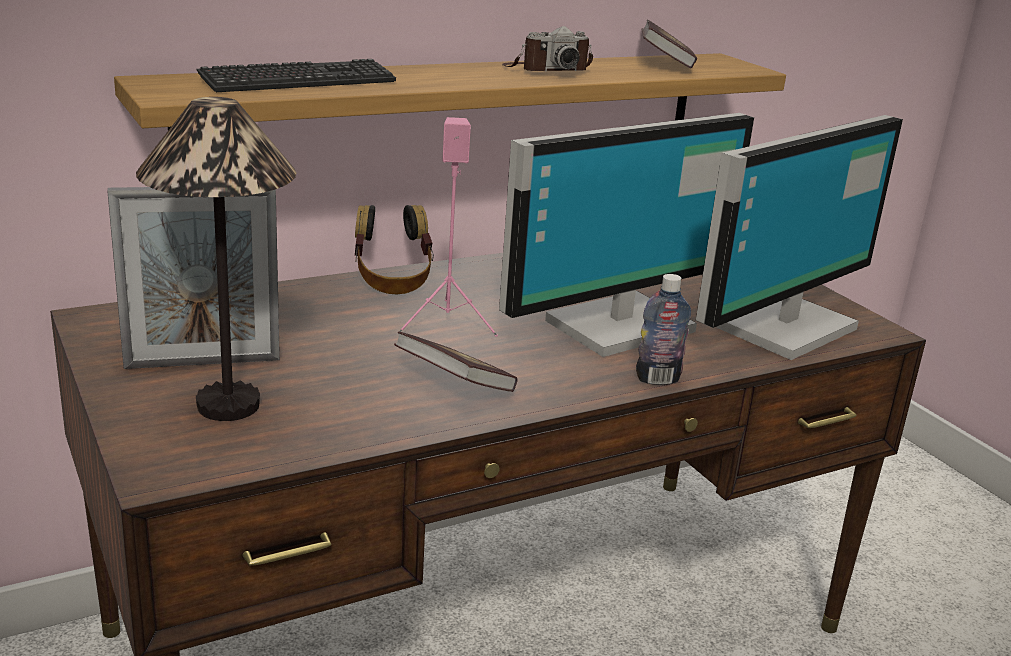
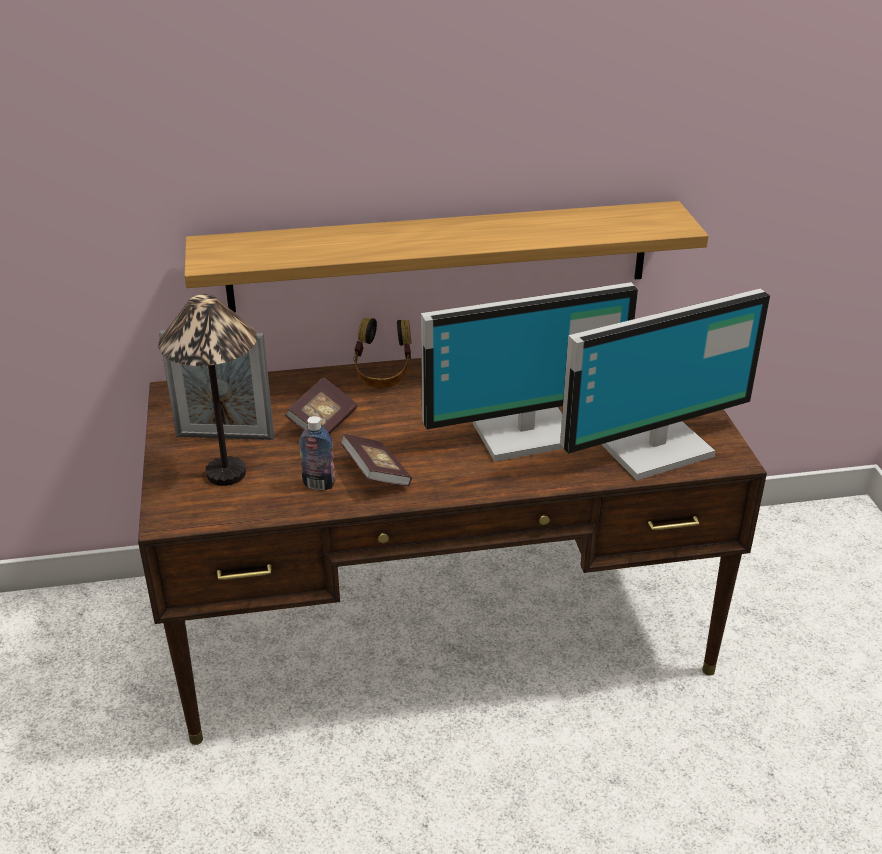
camera: 20 degrees right, 10 degrees up
keyboard [196,59,396,92] -> none
pink speaker [398,117,498,337] -> none
camera [502,26,593,71] -> none
bottle [636,274,691,385] -> bottle moved to [299,416,335,490]
book [641,20,697,68] -> book moved to [285,378,357,435]

